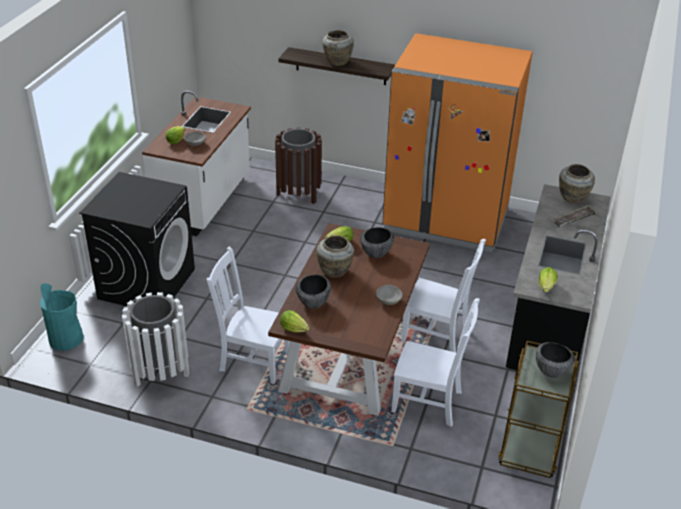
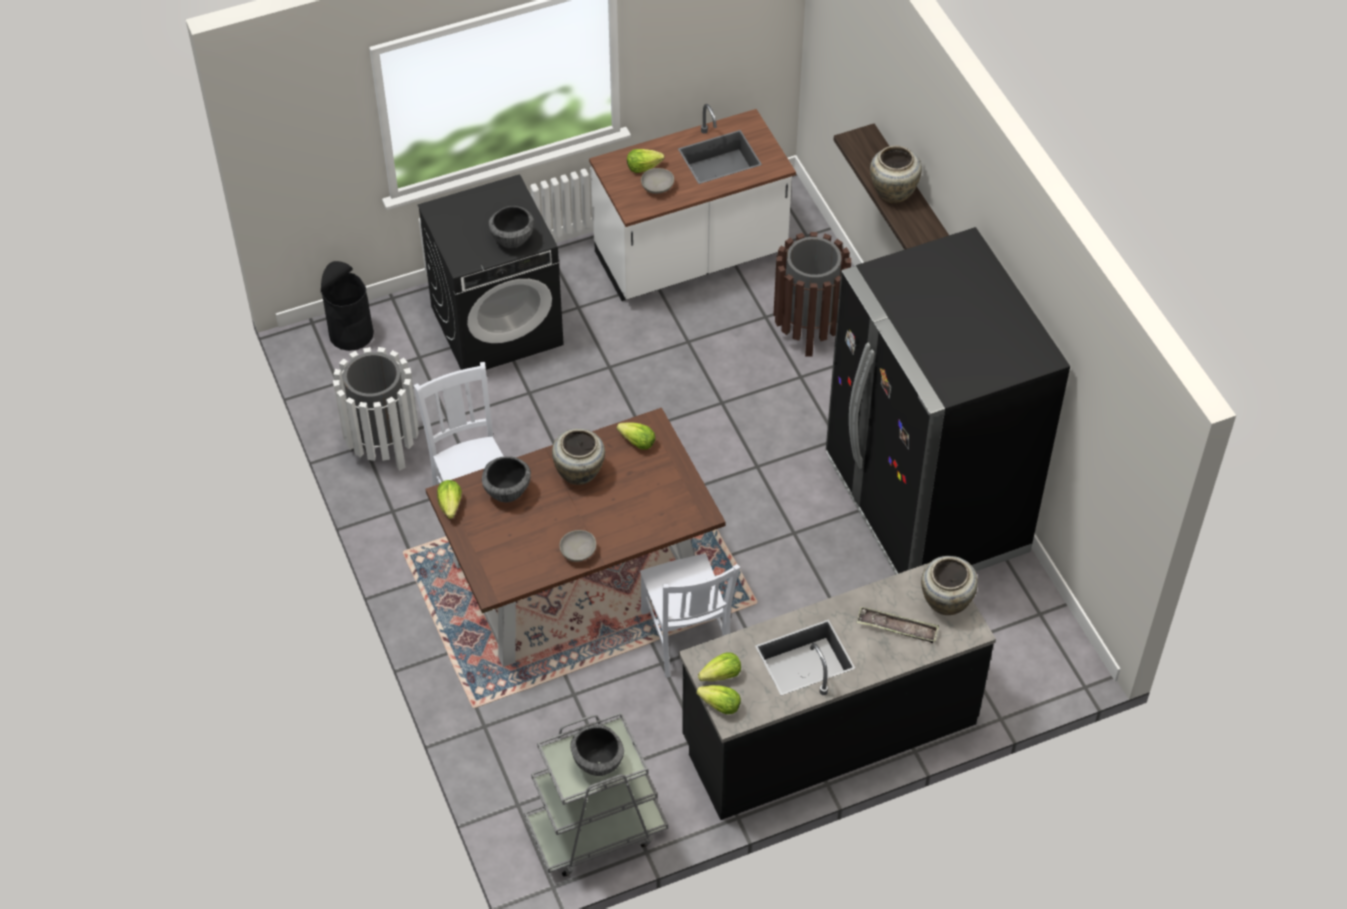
camera: 50 degrees right, 15 degrees up
turquoise trash can [40,283,83,351] -> black trash can [321,261,374,351]
bowl [361,227,394,258] -> bowl moved to [489,206,534,248]
orange fridge [382,33,532,253] -> black fridge [826,227,1070,575]
white chair [392,298,480,427] -> none
brown cart [498,341,579,478] -> grey cart [524,712,668,876]
none -> lettuce [696,685,741,714]

